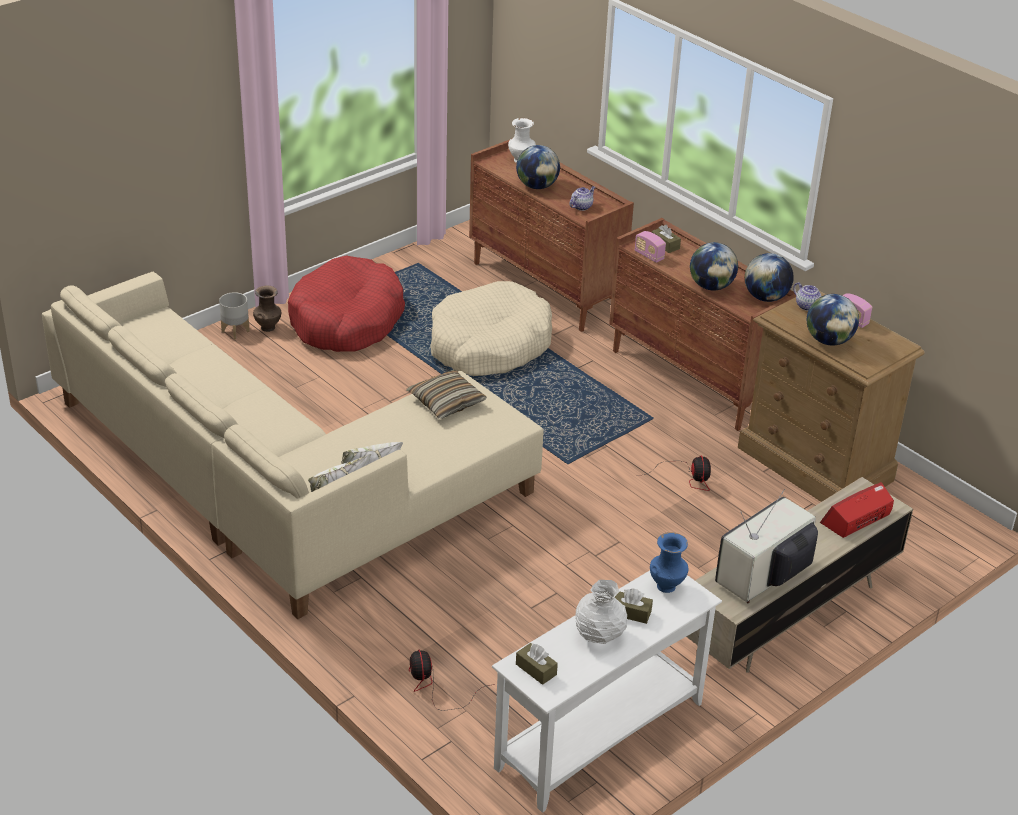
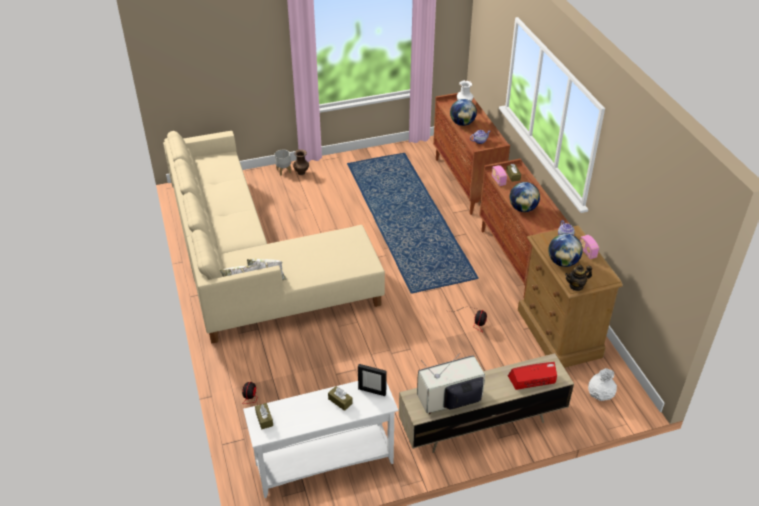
camera: 25 degrees right, 5 degrees up
red dog bed [288,256,405,352] -> none
pillow [406,370,487,419] -> none
beige dog bed [430,281,552,376] -> none
white vase [575,580,627,644] -> white vase moved to [588,368,617,401]
blue vase [650,532,688,593] -> picture frame [358,364,387,396]
globe [745,253,794,302] -> none
none -> teapot [565,265,592,291]

